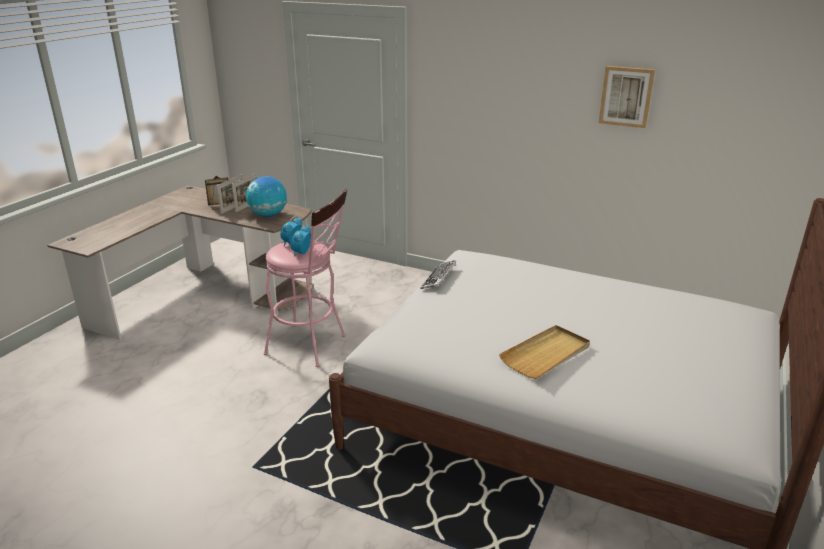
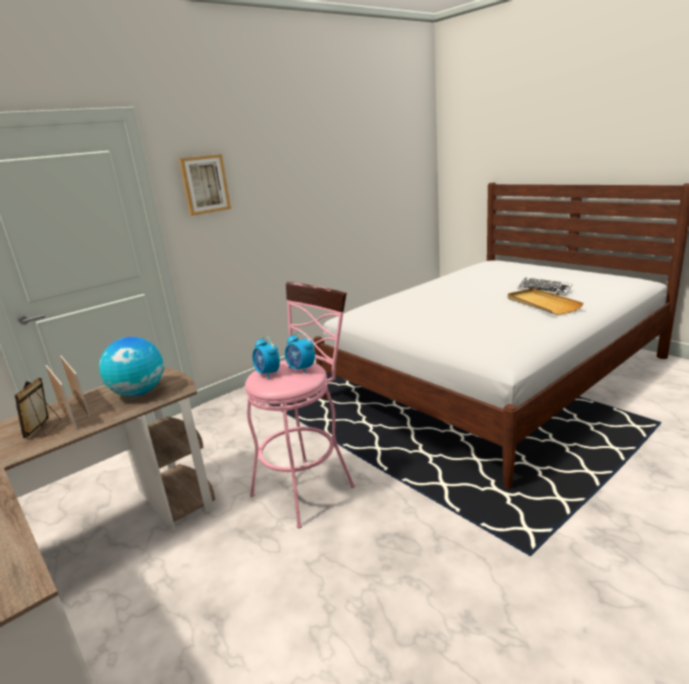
camera: 65 degrees left, 5 degrees down
keyboard [420,260,456,289] -> keyboard moved to [517,278,573,296]
picture [599,66,655,128] -> picture moved to [179,154,231,216]

